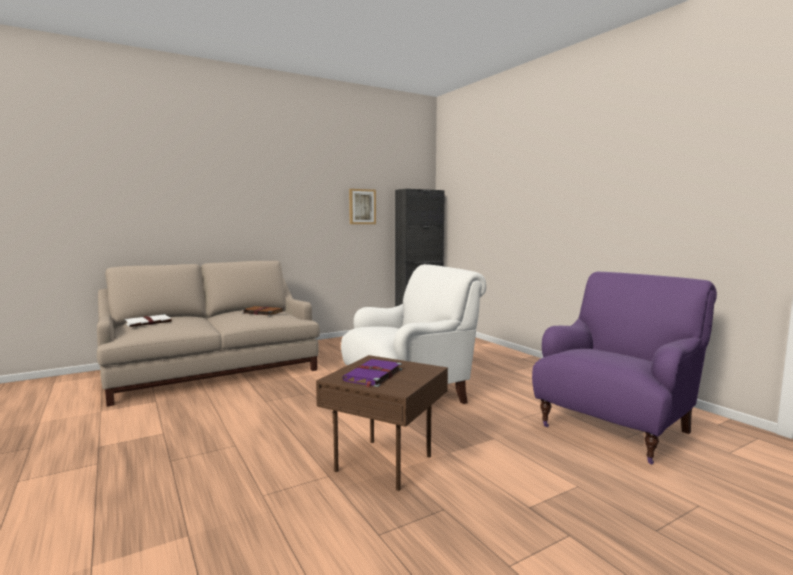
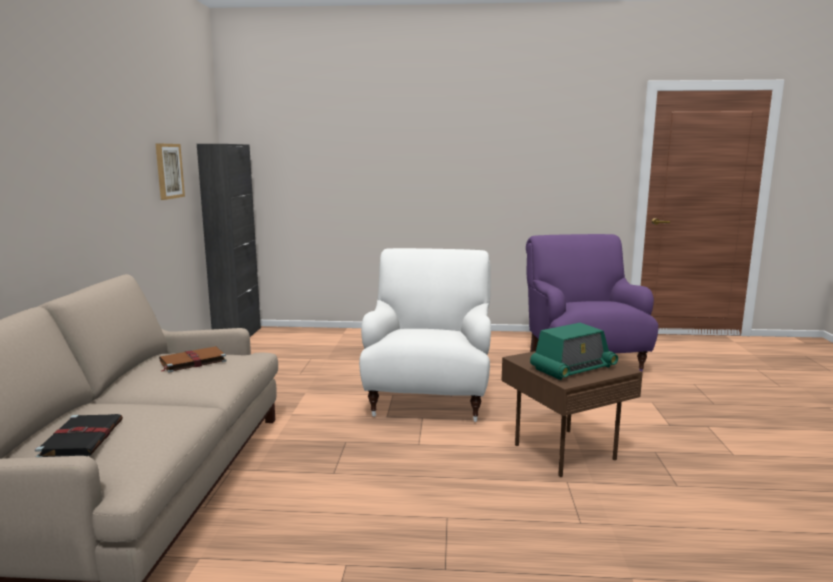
camera: 55 degrees left, 5 degrees up
white book [124,314,172,327] -> black book [35,414,123,457]
purple book [342,359,402,388] -> radio [530,323,618,380]

